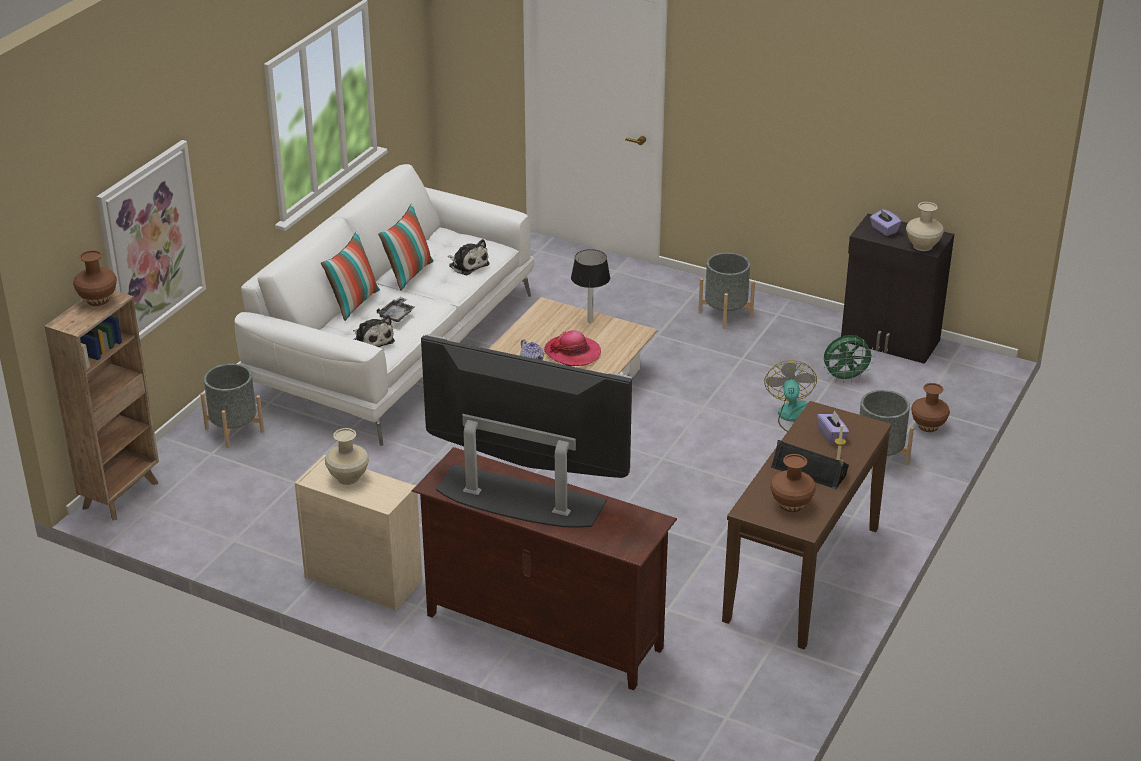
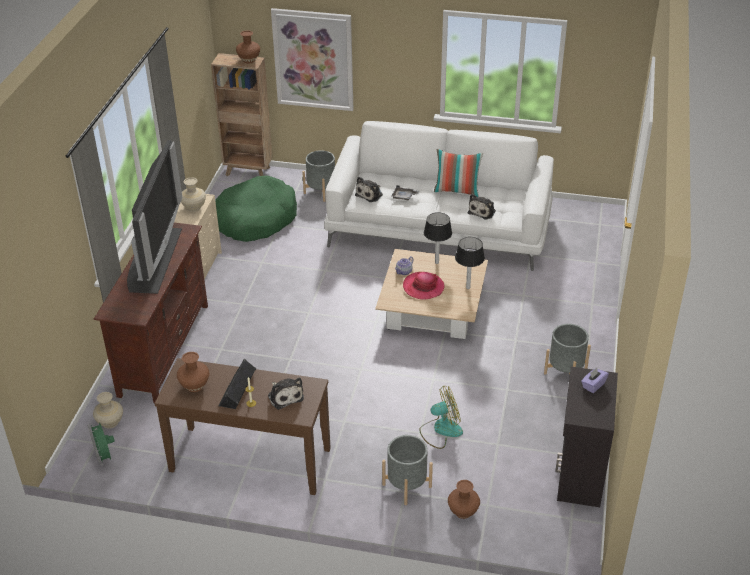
camera: 75 degrees right, 5 degrees up
pillow [321,231,380,321] -> none
purple tissue box [817,410,849,444] -> plush toy [268,378,304,410]
green fan [823,335,875,383] -> green fan moved to [88,423,114,465]
beige vase [906,202,944,251] -> beige vase moved to [93,392,123,429]
none -> green dog bed [215,175,297,242]
none -> table lamp [424,212,452,264]

